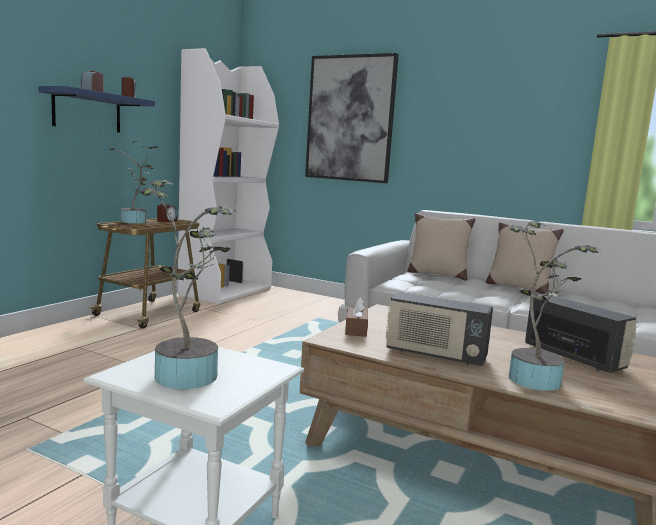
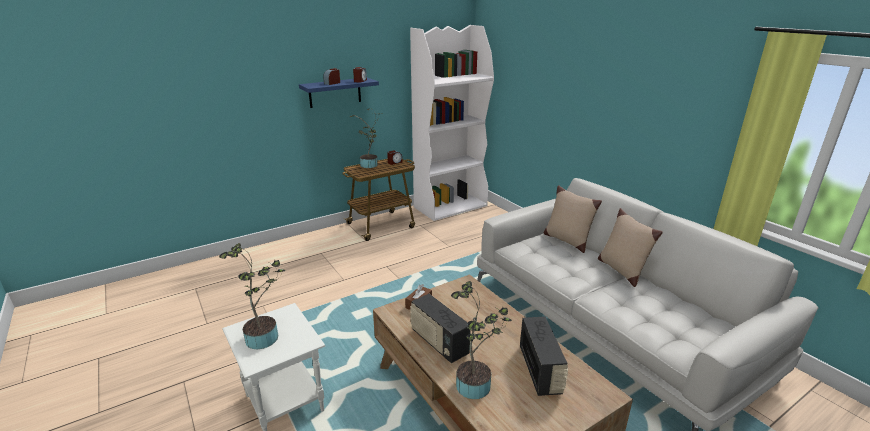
camera: 30 degrees right, 15 degrees up
picture [305,53,399,183] -> none

